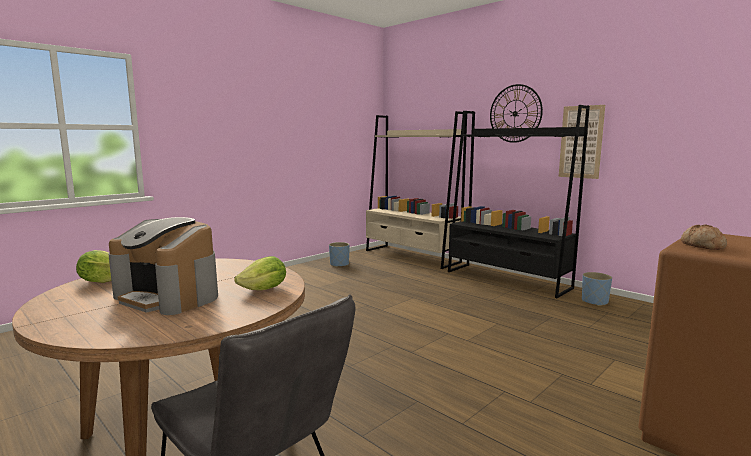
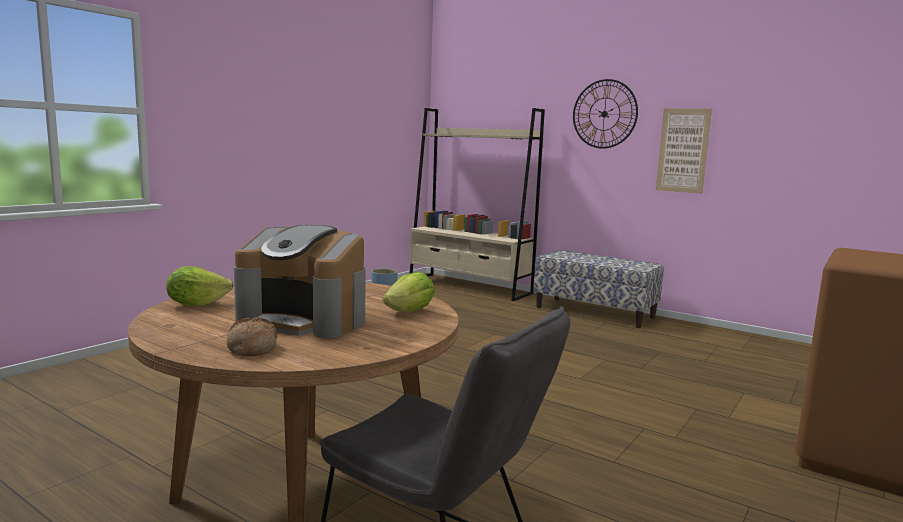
camera: 10 degrees left, 0 degrees up
black bookcase [448,105,590,298] -> bench [533,250,664,328]
blue planter [582,272,612,306] -> none
bread [681,225,727,250] -> bread moved to [227,317,277,356]

